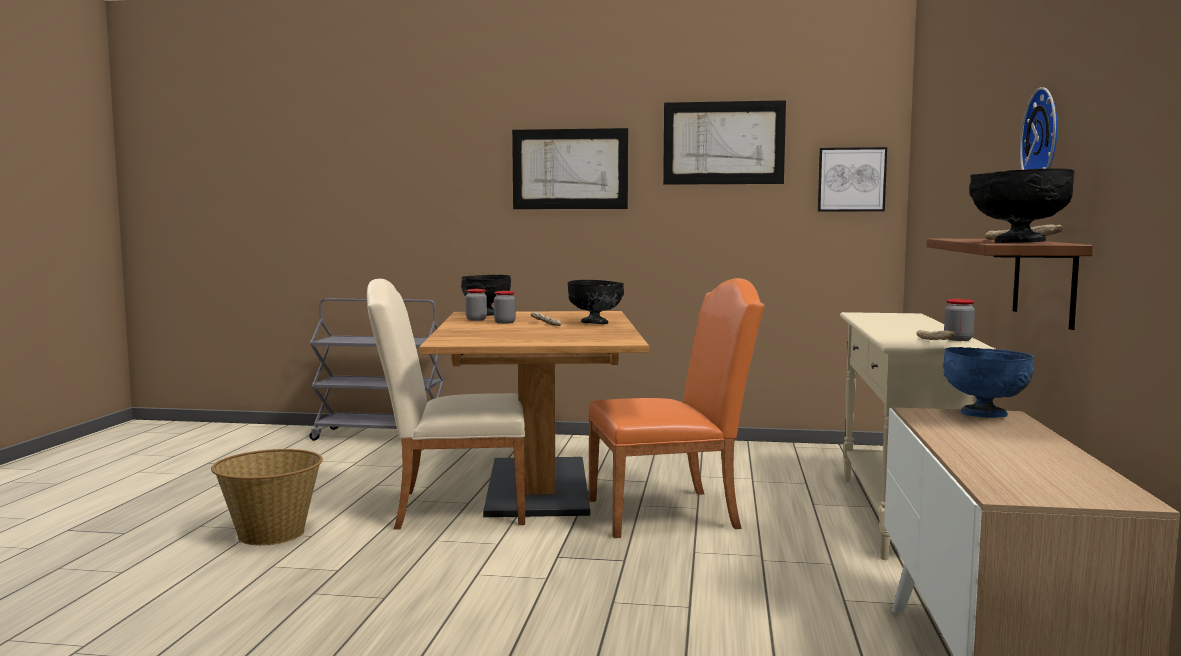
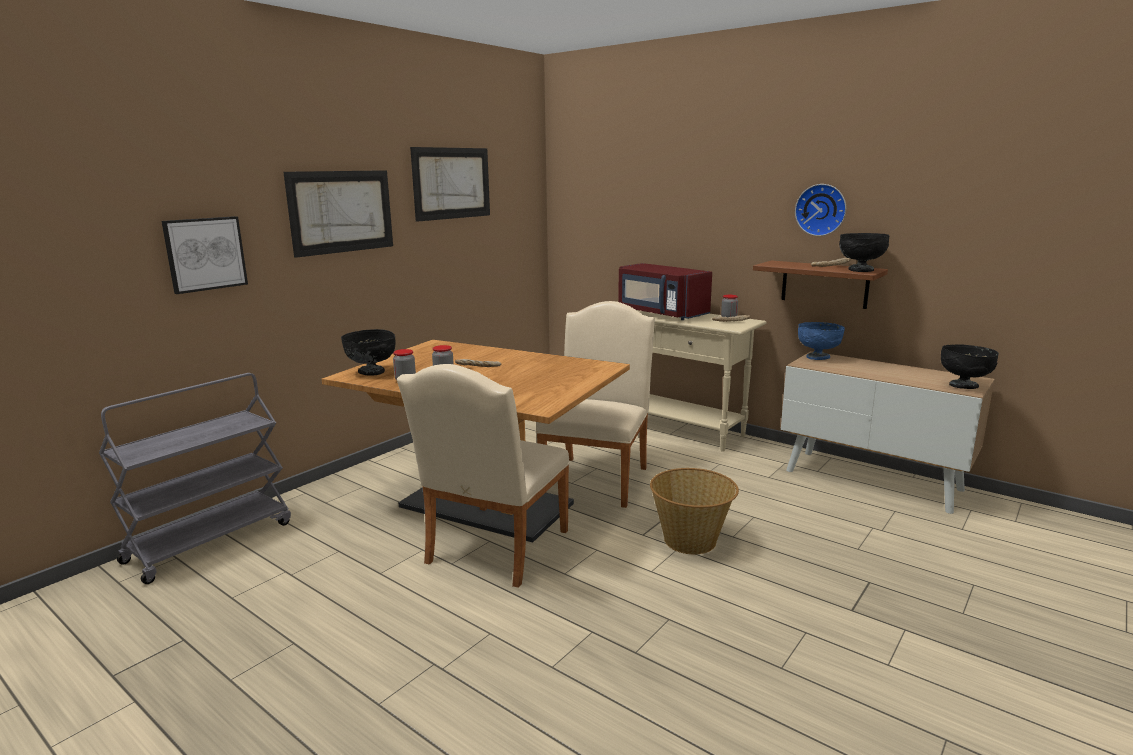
camera: 60 degrees left, 10 degrees up
basket [211,449,323,545] -> basket moved to [650,468,739,554]
black bowl [568,280,624,324] -> black bowl moved to [941,344,999,389]
orange chair [588,278,765,538] -> beige chair [536,301,655,508]
picture [818,147,887,211] -> picture moved to [161,216,248,294]
none -> red microwave [618,263,712,320]

